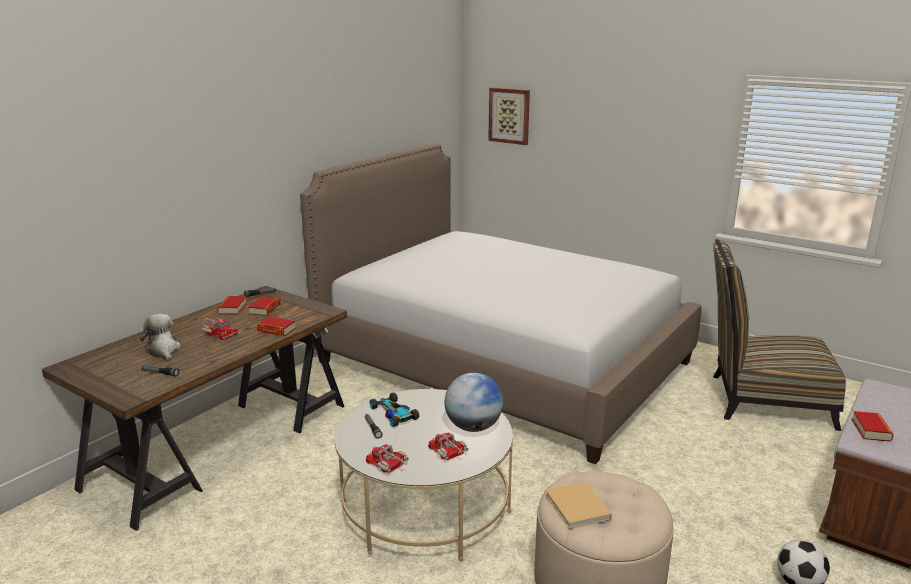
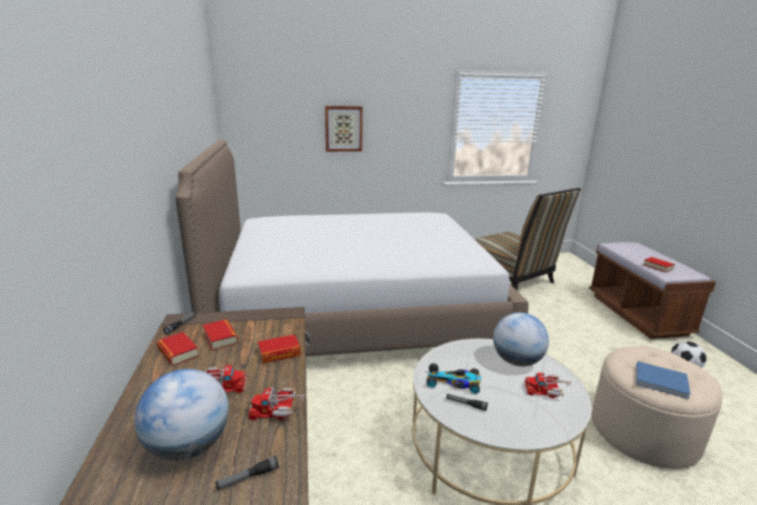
camera: 45 degrees left, 0 degrees up
plush toy [140,314,181,361] -> globe [135,369,229,461]
toy truck [366,444,409,473] -> toy truck moved to [248,387,306,420]
picture [488,88,530,145] -> picture moved to [325,106,363,152]
beige book [546,482,612,529] -> blue book [636,361,691,399]
chair [713,239,846,431] -> chair turned 90 degrees counterclockwise [474,188,581,290]

